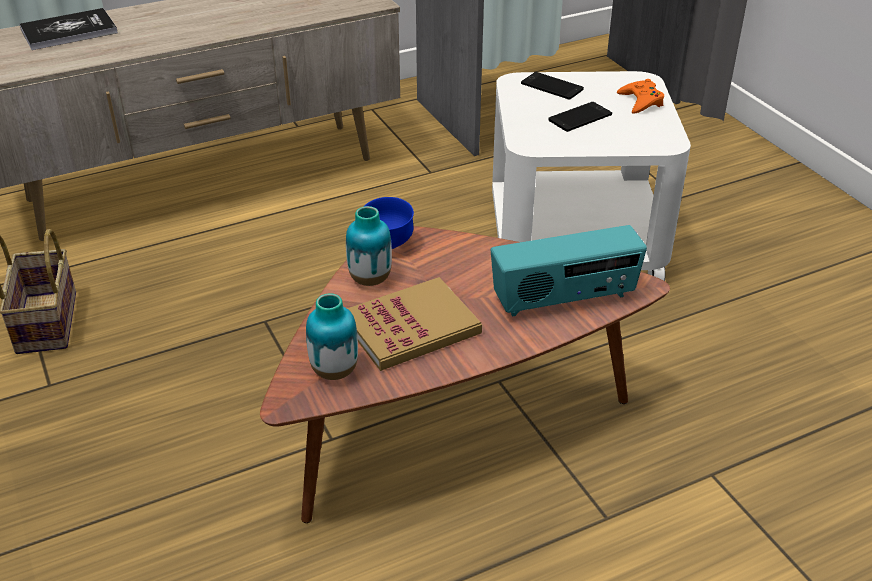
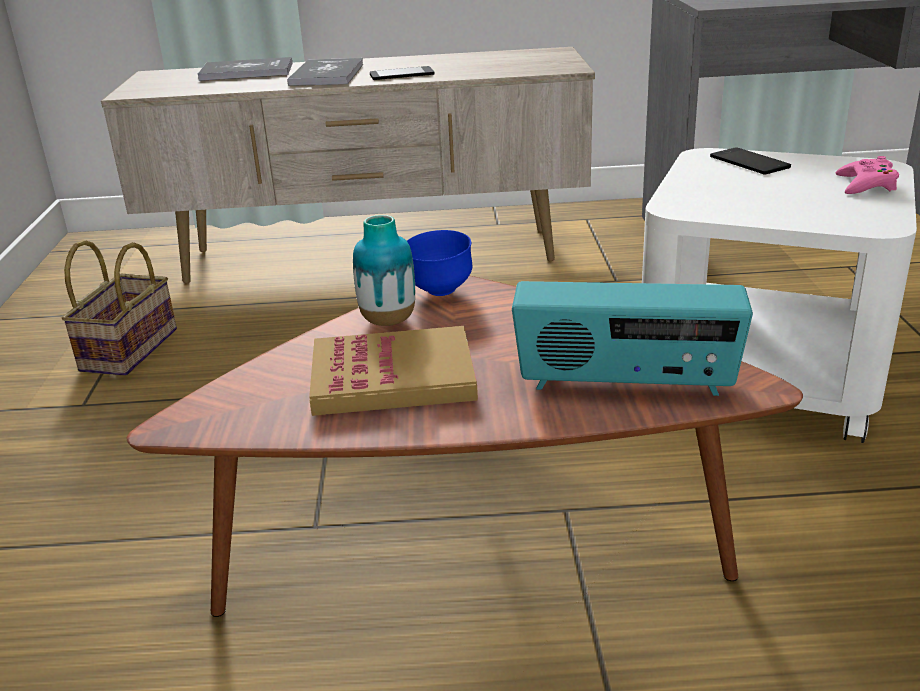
camera: 25 degrees right, 10 degrees down
vase [306,293,358,380] -> none
phone [548,102,612,132] -> phone moved to [370,66,435,80]
orange game controller [617,79,664,113] -> pink game controller [836,156,899,194]
none -> book [287,58,363,86]

